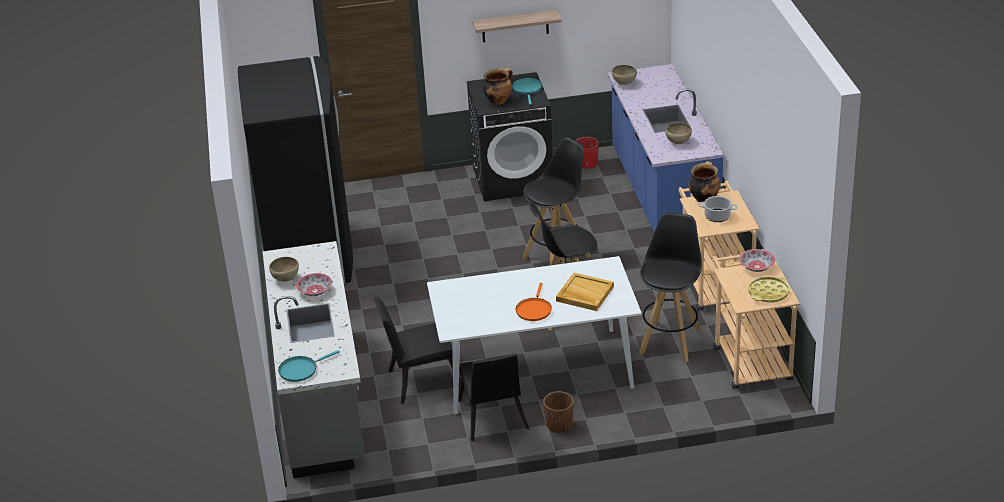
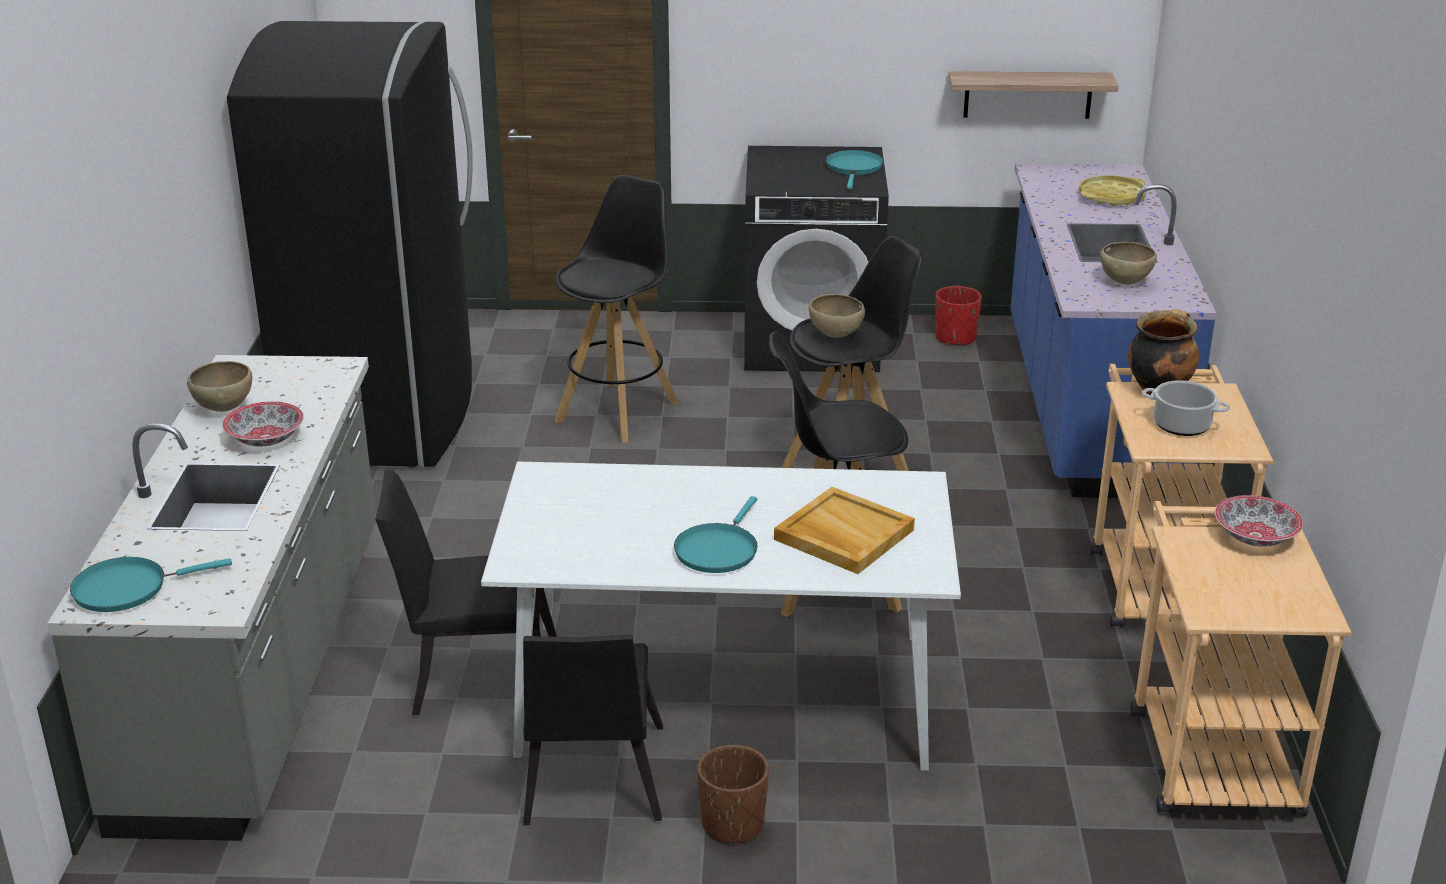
camera: 10 degrees right, 5 degrees down
shelf [472,10,562,42] -> shelf moved to [948,71,1119,119]
cooking pot [483,68,513,105] -> none
orange frying pan [516,283,552,321] -> turquoise frying pan [674,496,758,573]
brown bowl [611,65,637,85] -> brown bowl moved to [808,294,865,338]
black stool [639,212,702,363] -> black stool moved to [555,175,679,443]
yellow tray [748,277,789,303] -> yellow tray moved to [1079,175,1146,206]

